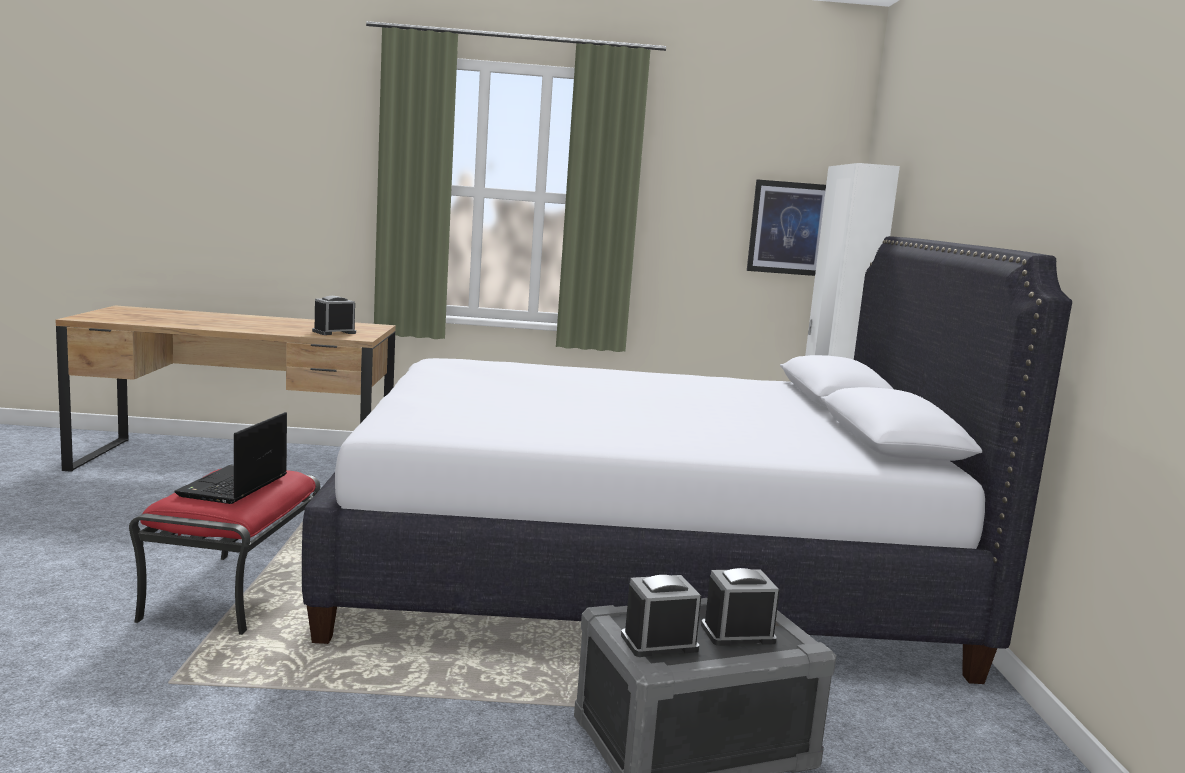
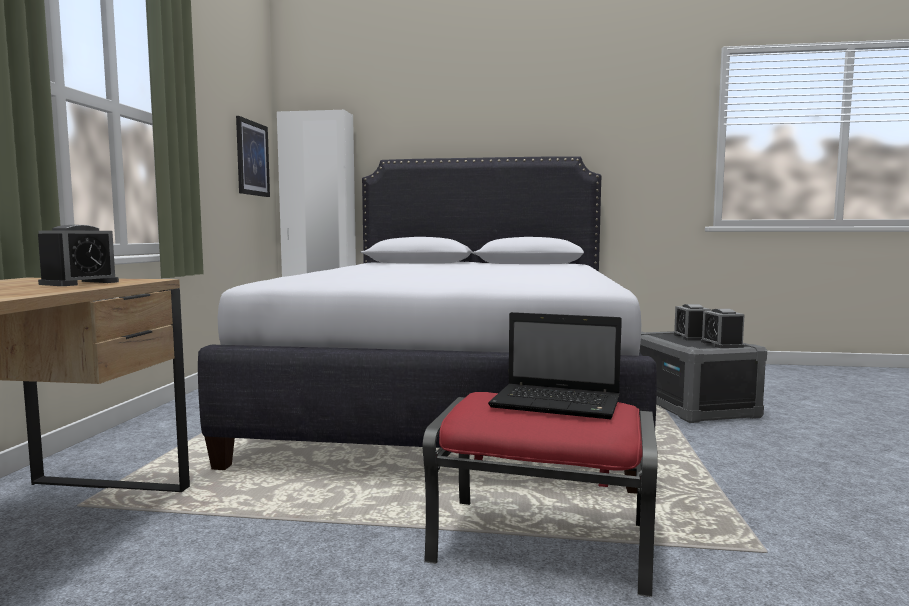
camera: 80 degrees left, 5 degrees down
alarm clock [312,296,356,335] -> alarm clock turned 120 degrees counterclockwise [38,225,119,286]

